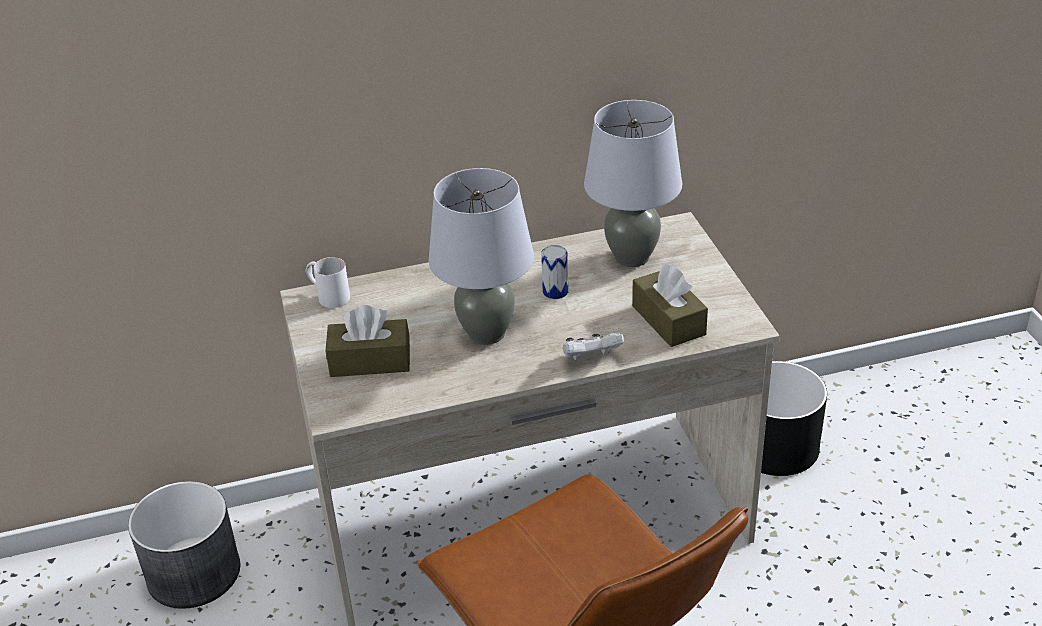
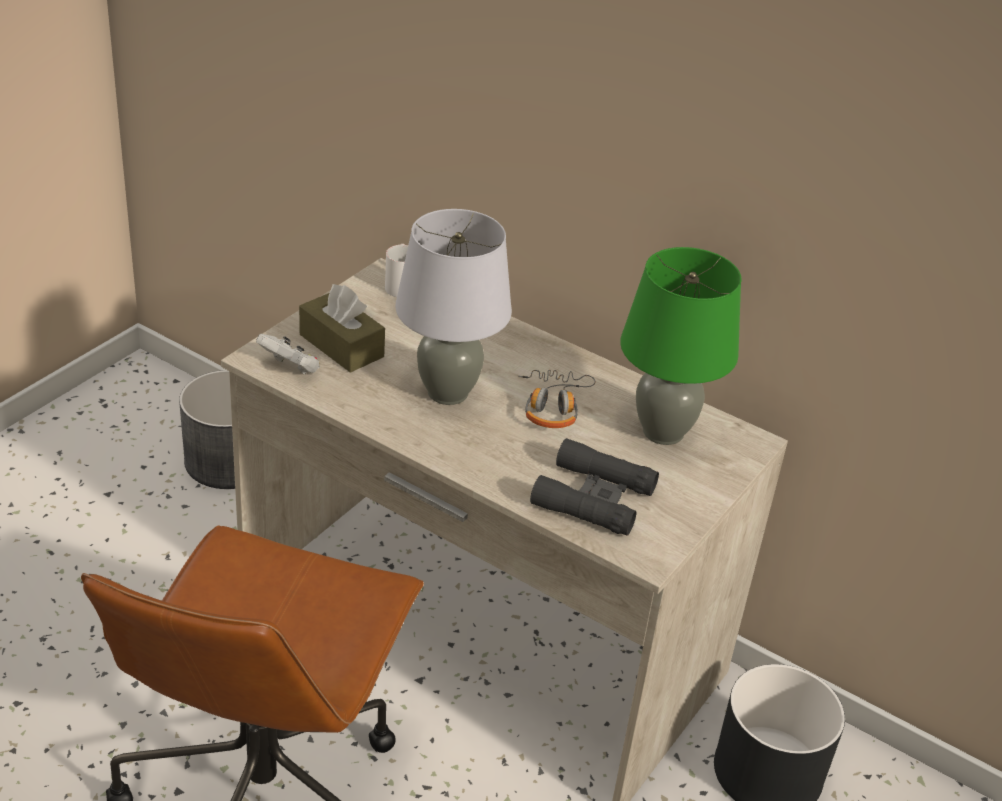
camera: 45 degrees right, 0 degrees up
can [541,245,568,299] -> headphones [518,370,596,428]
white game controller [563,333,624,361] -> white game controller moved to [256,334,319,374]
grey table lamp [584,100,682,267] -> green table lamp [620,247,742,445]
brown tissue box [632,263,708,347] -> black binoculars [530,438,659,536]

